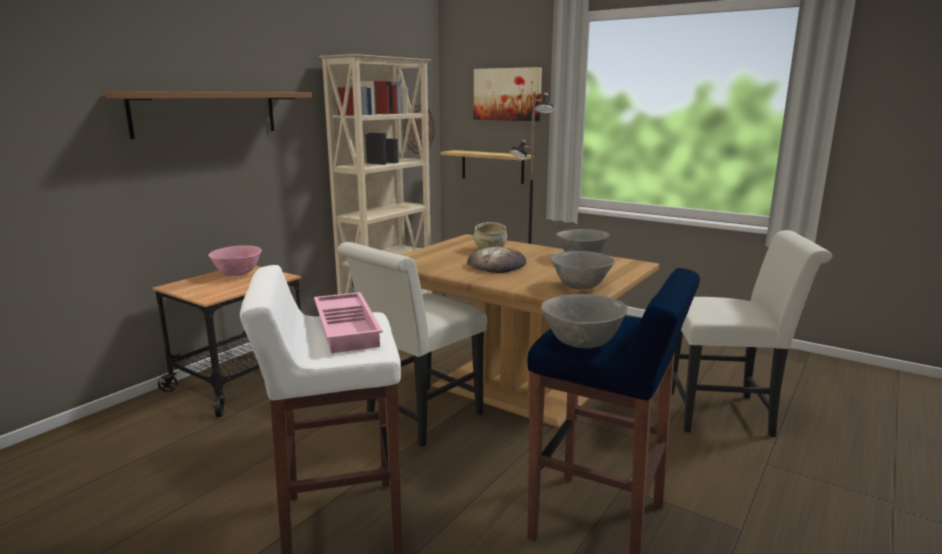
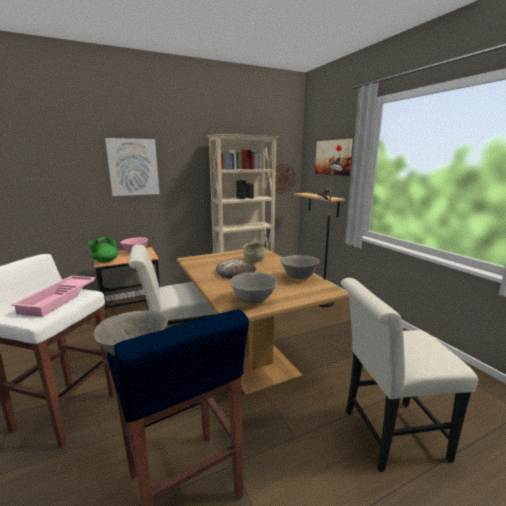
camera: 30 degrees right, 0 degrees up
brown shelf [105,92,312,139] -> picture [105,138,160,196]
white chair [672,230,832,437] -> white chair turned 135 degrees clockwise [340,278,478,472]
none -> green teapot [88,237,118,263]

